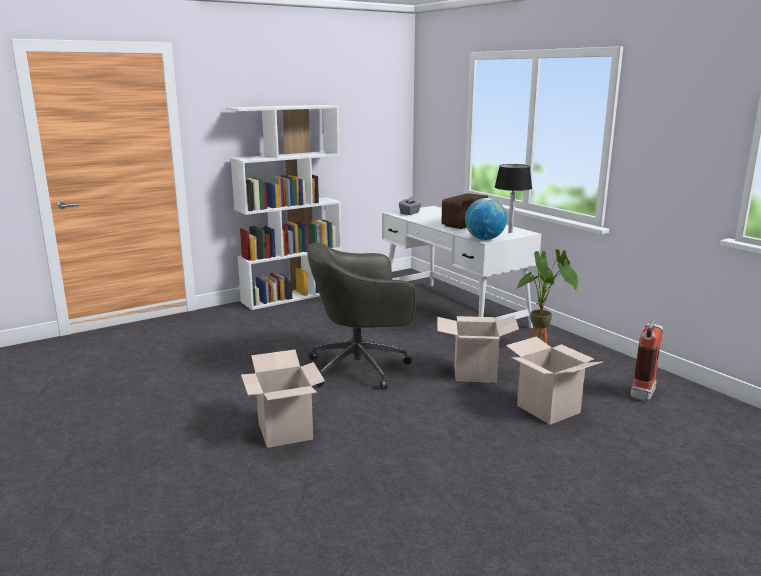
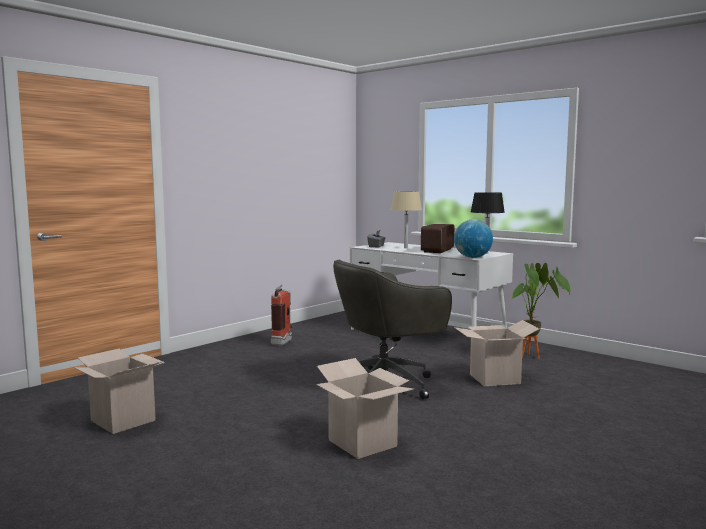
camera: 15 degrees left, 10 degrees down
white bookcase [227,105,342,310] -> none
cardboard box [506,337,603,425] -> cardboard box moved to [74,349,165,434]
fire extinguisher [631,319,663,401] -> fire extinguisher moved to [271,285,292,346]
none -> beige table lamp [391,191,422,248]

